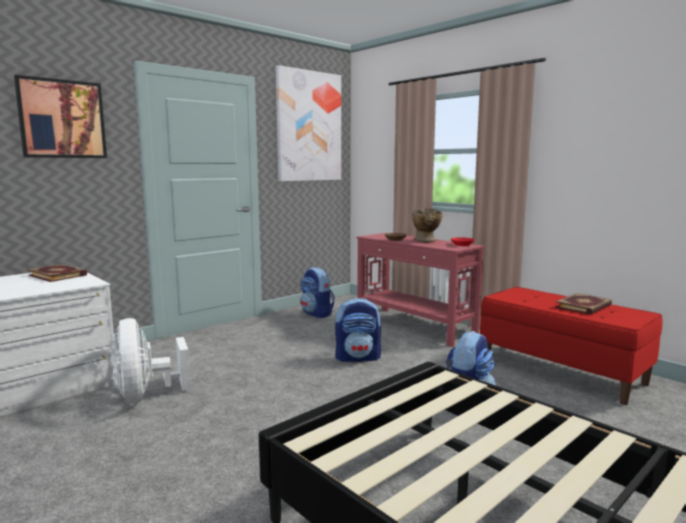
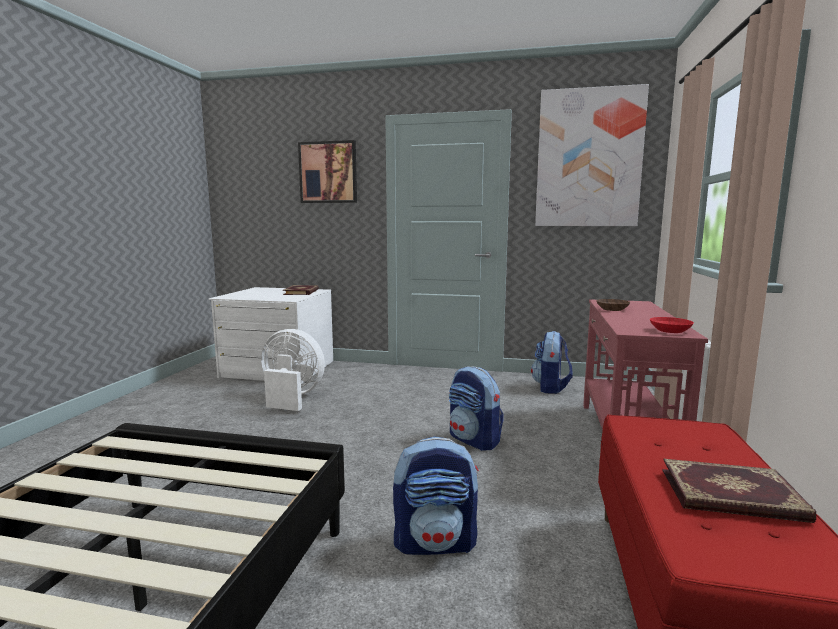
camera: 55 degrees right, 0 degrees up
white fan [111,318,191,404] -> white fan turned 75 degrees clockwise [261,329,325,411]
beige vase [412,208,443,242] -> none

